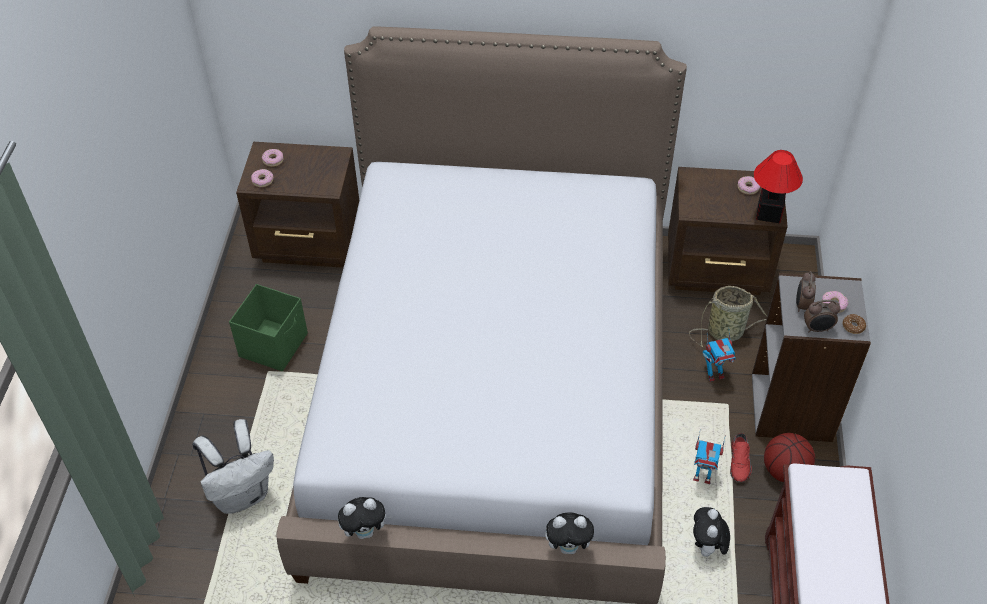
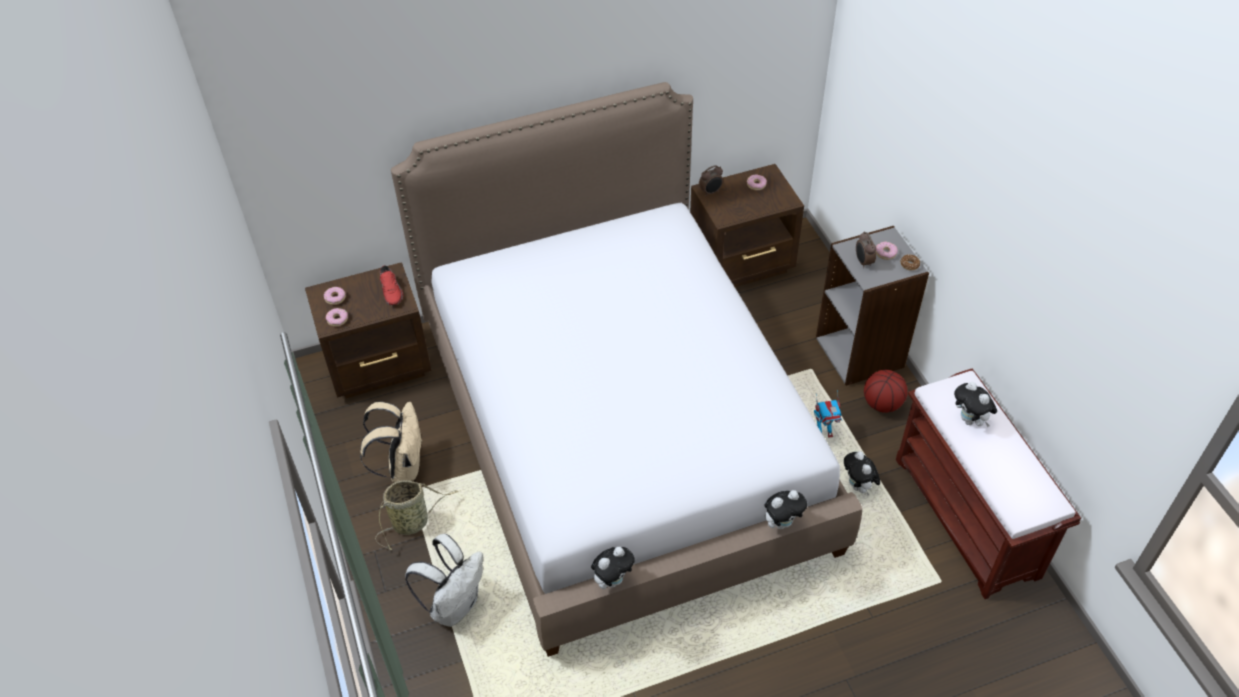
camera: 25 degrees left, 0 degrees up
green storage box [229,284,308,371] -> beige backpack [360,402,423,482]
basket [689,286,767,347] -> basket moved to [375,480,458,550]
toy robot [703,334,736,382] -> none
red shoe [730,433,752,482] -> red shoe moved to [380,266,403,306]
table lamp [754,150,803,223] -> none
alarm clock [804,300,841,333] -> alarm clock moved to [699,165,723,196]
none -> plush toy [954,382,997,427]

